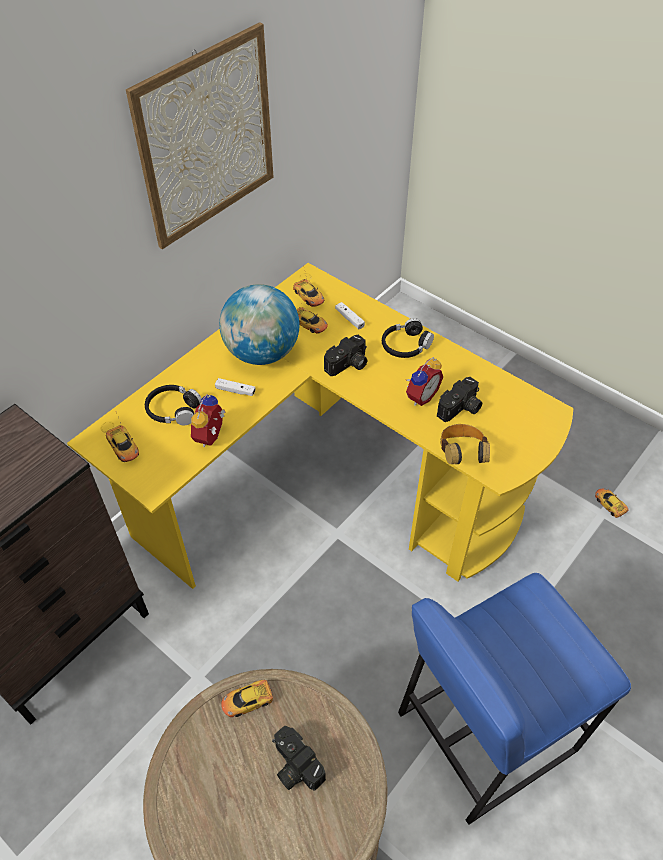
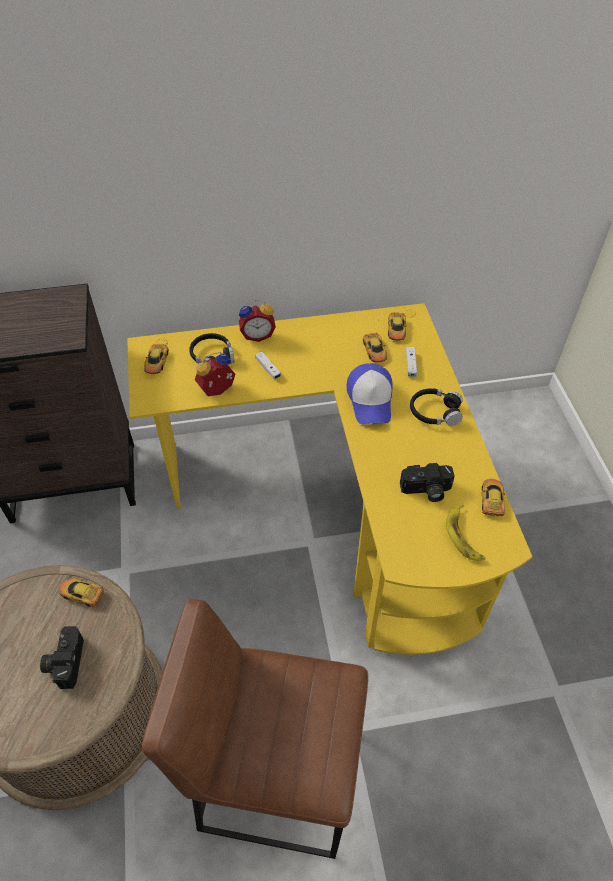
camera: 40 degrees right, 0 degrees up
picture [126,22,273,249] -> none
globe [219,284,300,365] -> none
camera [324,335,368,376] -> cap [347,363,393,425]
blue chair [398,573,631,825] -> brown chair [142,598,368,859]
alarm clock [406,357,443,406] -> alarm clock moved to [239,300,276,342]
headphones [440,424,490,464] -> none
toy car [595,488,629,518] -> toy car moved to [482,479,505,516]
none -> banana [446,504,485,561]

